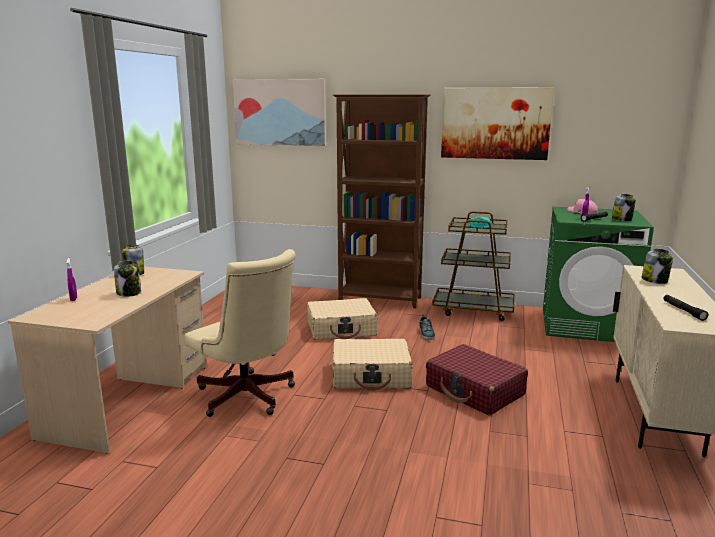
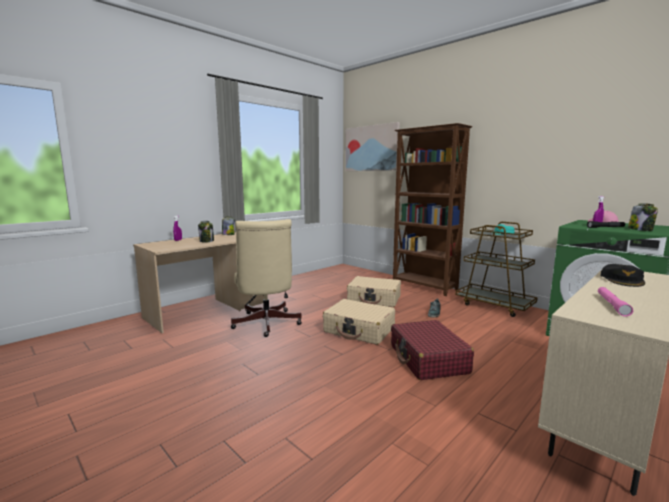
camera: 30 degrees right, 5 degrees down
picture [441,87,554,160] -> none
jar [641,249,673,284] -> black cap [601,264,645,287]
black flashlight [663,295,708,321] -> pink flashlight [598,287,633,316]

